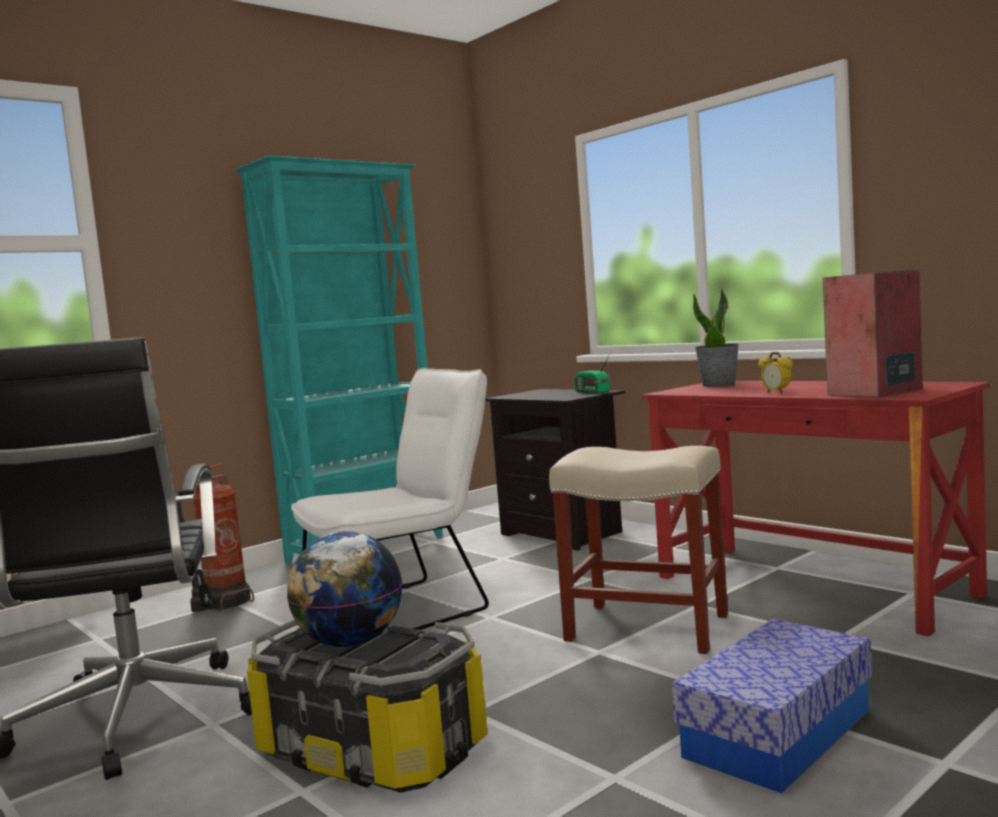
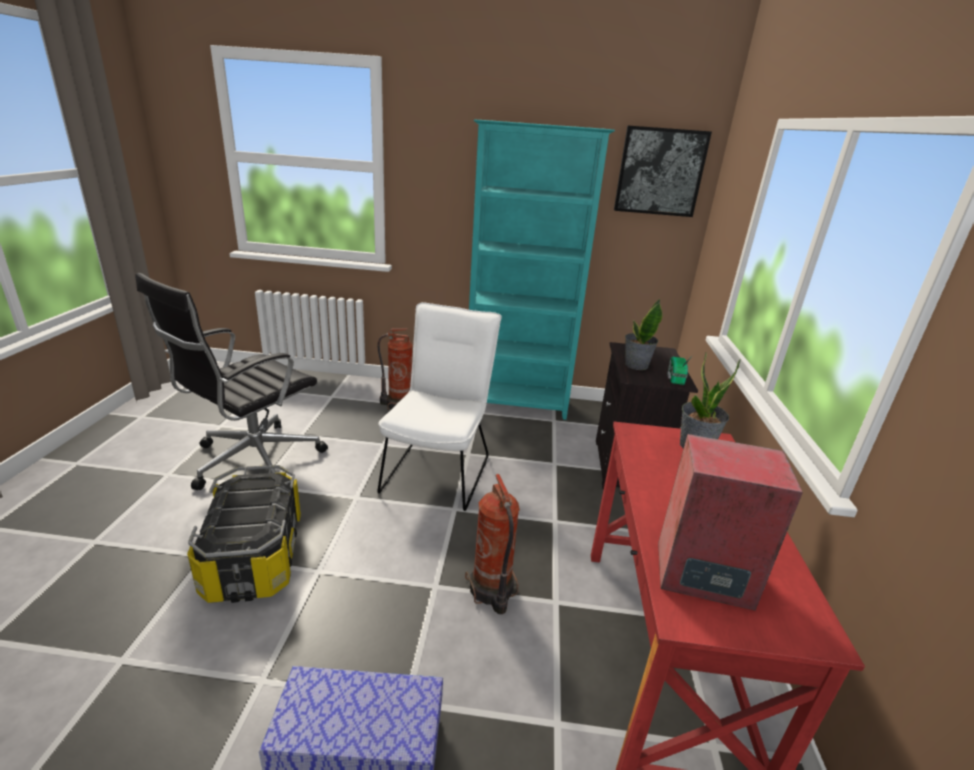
camera: 45 degrees right, 20 degrees up
globe [287,531,403,647] -> none
white chair [291,368,489,630] -> white chair turned 90 degrees counterclockwise [377,302,502,511]
beige stool [549,446,728,654] -> fire extinguisher [465,474,520,614]
alarm clock [758,352,793,393] -> none
none -> picture [614,126,712,217]
none -> potted plant [625,298,663,370]

